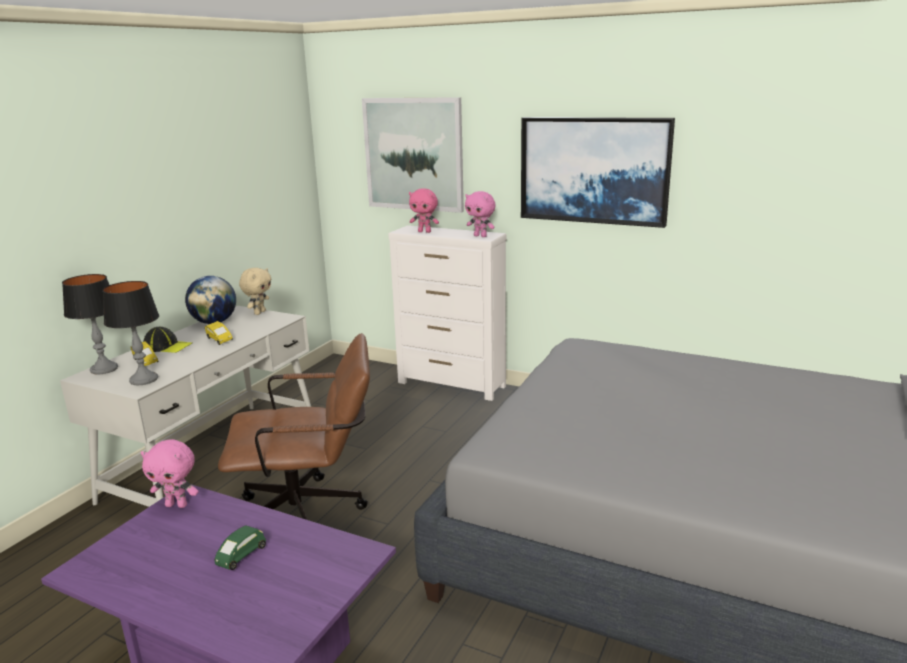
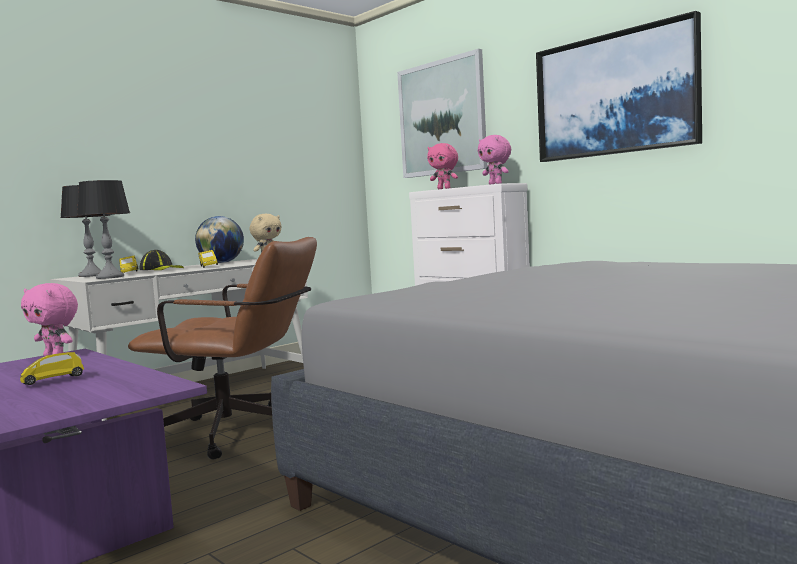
camera: 20 degrees right, 15 degrees down
green toy car [215,525,266,570] -> yellow toy car [20,352,84,385]

